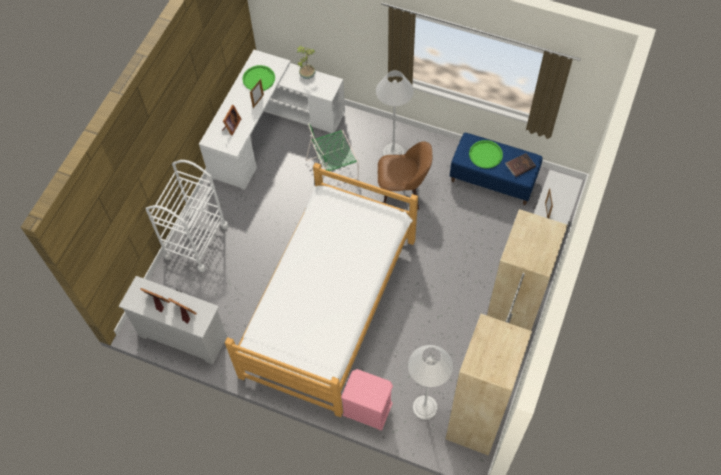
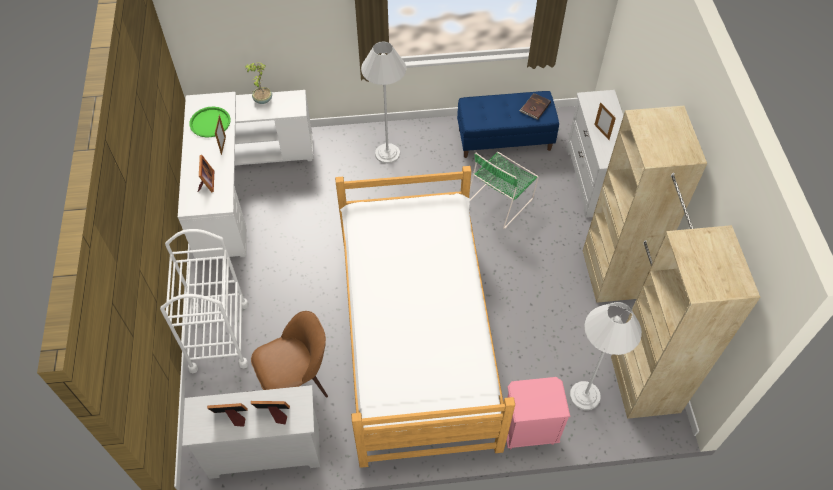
camera: 30 degrees left, 5 degrees down
green chair [306,123,359,186] -> green chair moved to [470,152,539,229]
brown chair [378,141,432,210] -> brown chair moved to [251,311,328,398]
green tray [469,140,503,168] -> none

